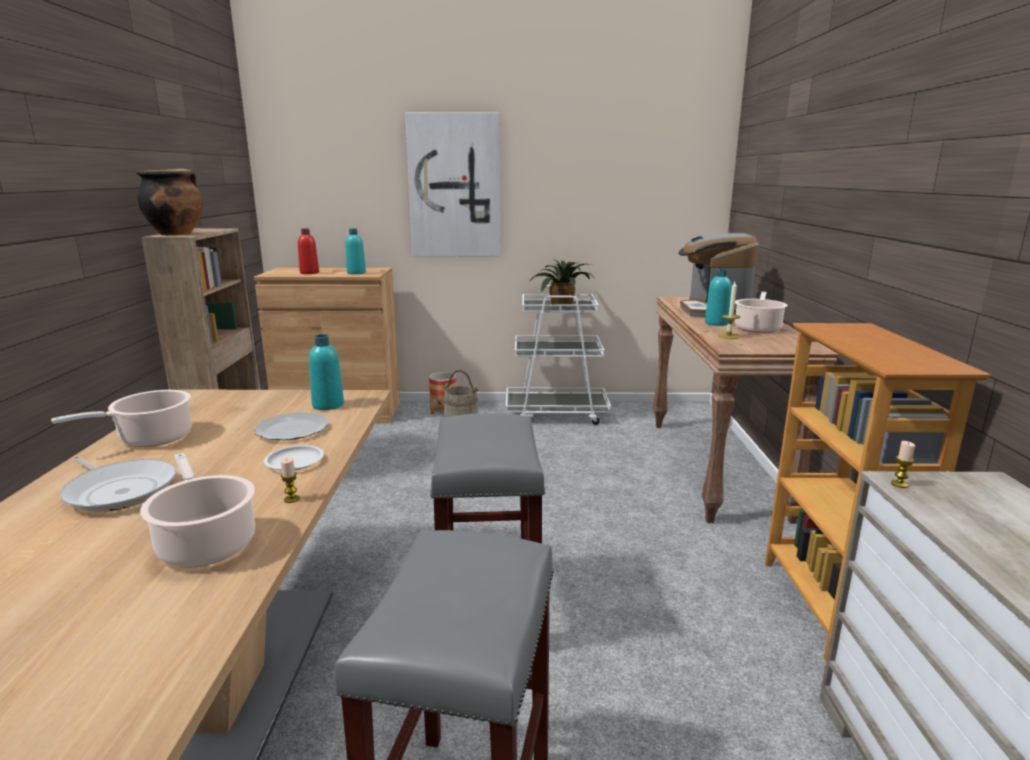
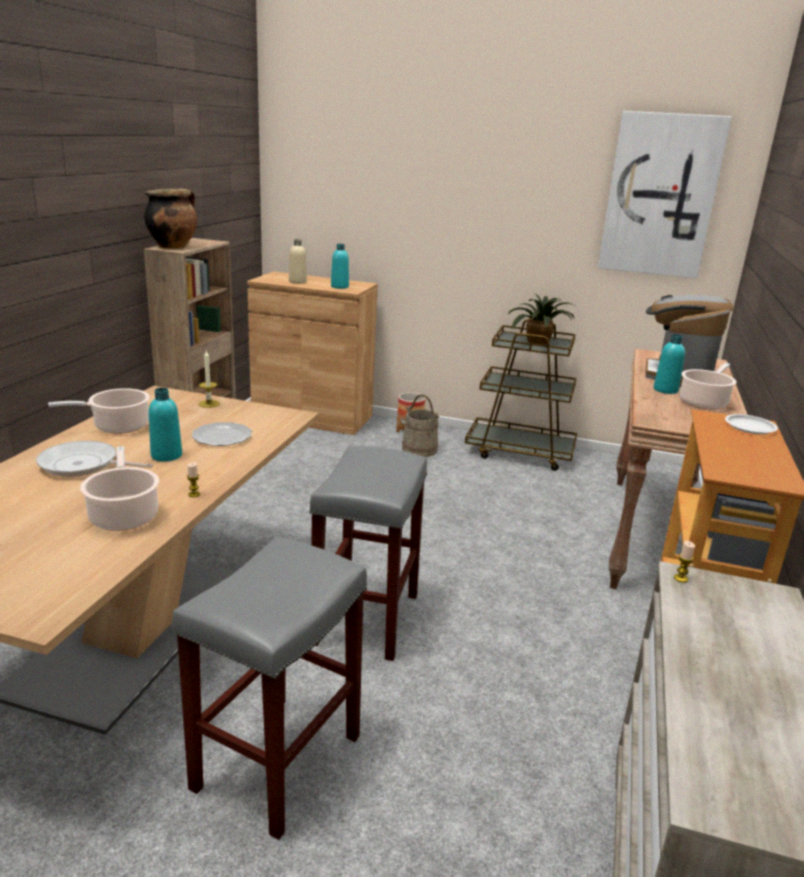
camera: 15 degrees right, 5 degrees up
frying pan [60,456,176,512] -> frying pan turned 135 degrees clockwise [36,441,153,477]
white plate [264,445,324,471] -> white plate moved to [725,414,778,434]
red bottle [298,229,319,274] -> beige bottle [289,239,307,284]
turquoise bottle [309,334,344,410] -> turquoise bottle moved to [148,388,182,462]
picture [405,112,500,256] -> picture moved to [598,111,732,278]
white cart [506,285,611,425] -> brown cart [465,319,577,471]
candle [718,282,740,339] -> candle moved to [198,351,220,408]

